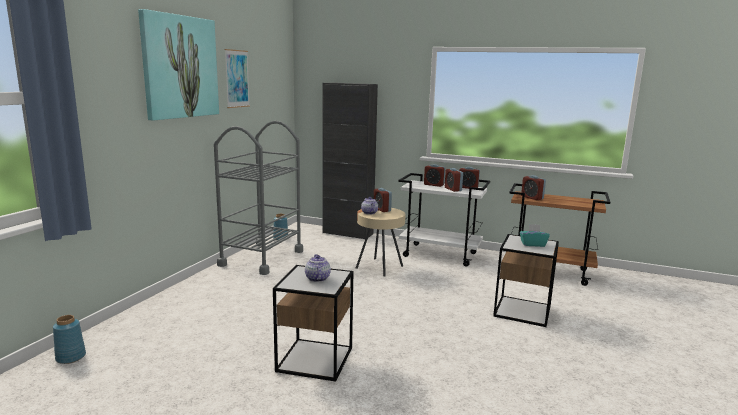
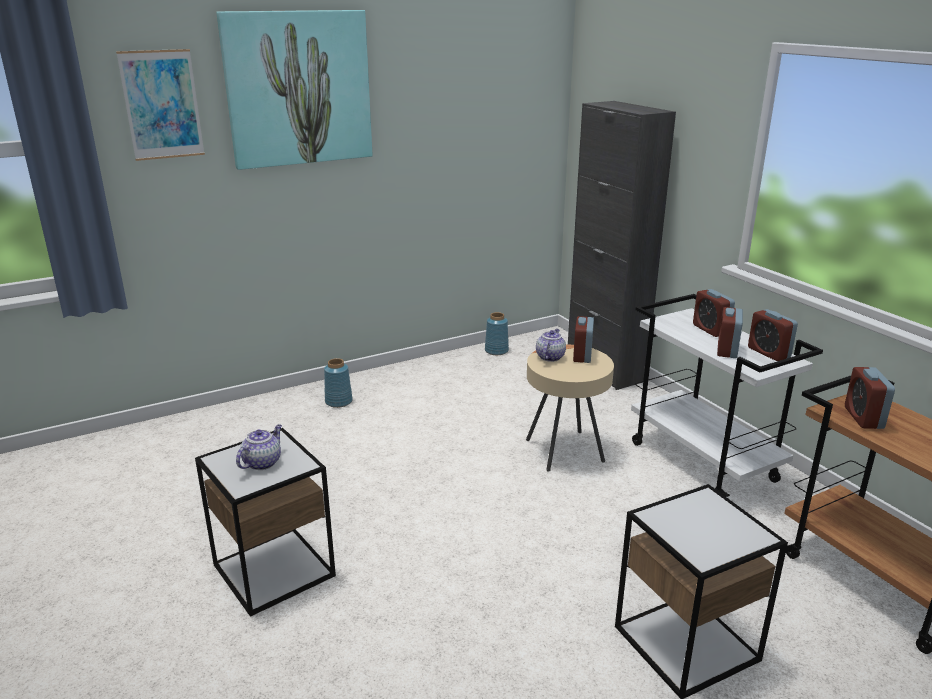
camera: 40 degrees right, 10 degrees up
blue vase [53,315,86,364] -> blue vase moved to [324,358,353,408]
grey cart [214,121,303,275] -> none
picture [224,49,250,108] -> picture moved to [116,49,205,161]
turquoise tissue box [520,224,550,247] -> none

